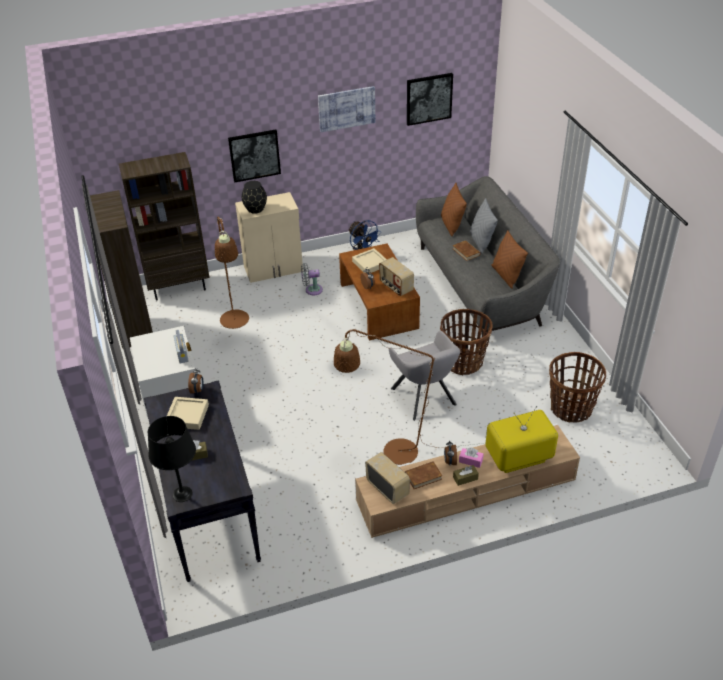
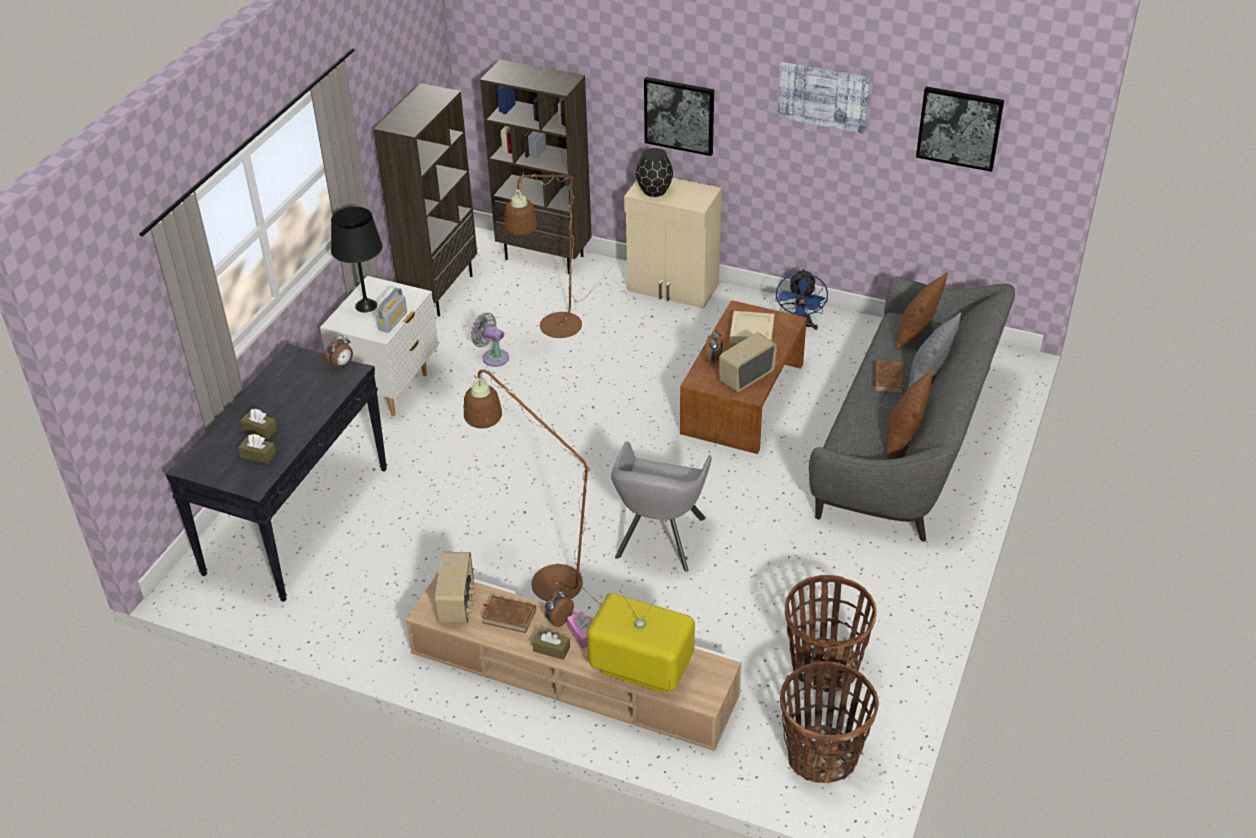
camera: 40 degrees right, 0 degrees up
black table lamp [148,416,196,502] -> black table lamp moved to [331,207,382,312]
beige tray [167,397,209,430] -> none
grey fan [301,263,323,295] -> grey fan moved to [471,313,509,367]
radio [379,257,414,296] -> radio turned 45 degrees clockwise [719,332,777,392]
basket [440,309,493,375] -> basket moved to [780,661,879,783]
none -> brown tissue box [238,434,276,464]

